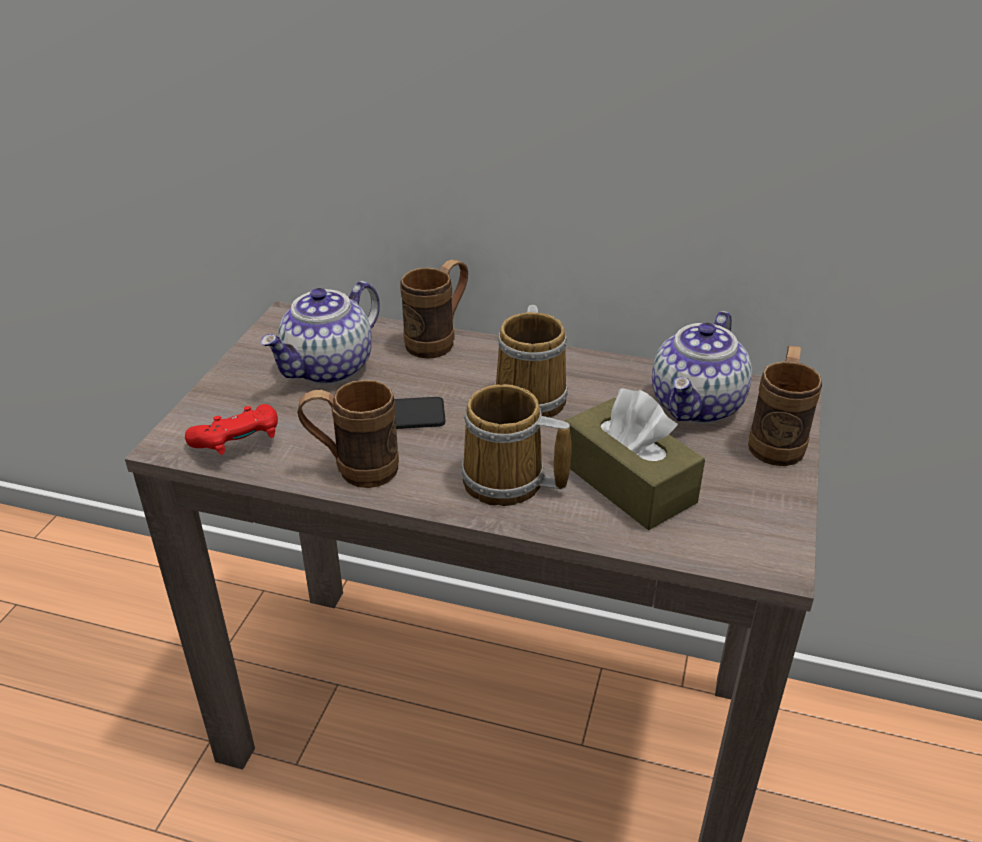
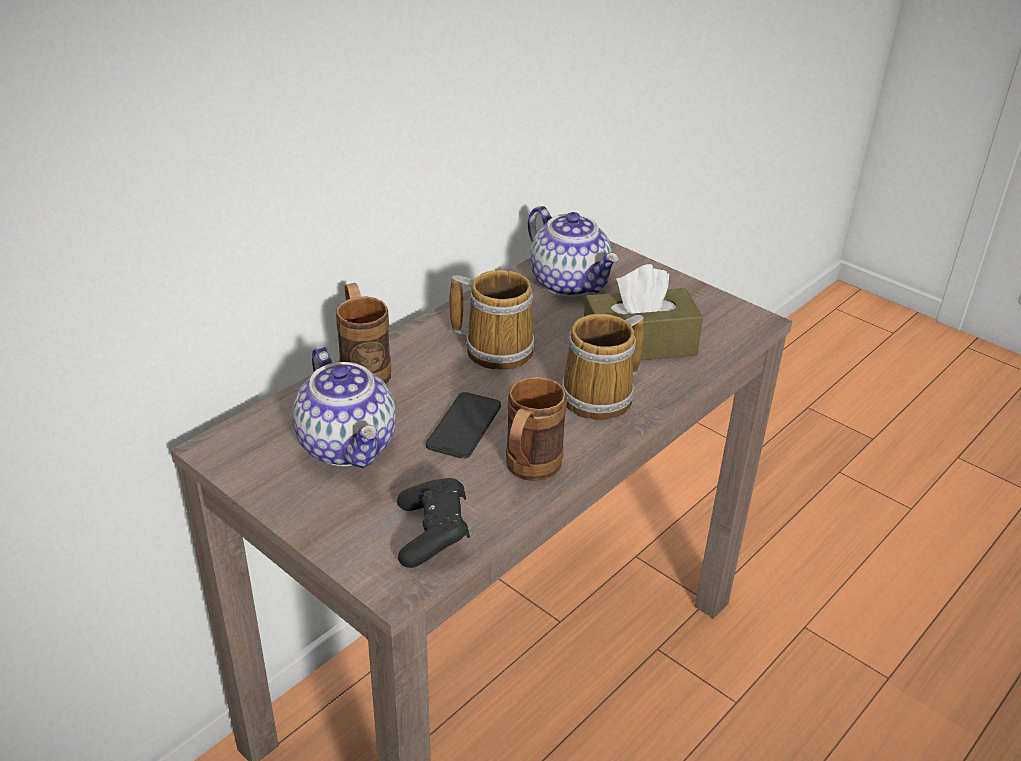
camera: 65 degrees left, 0 degrees up
red game controller [185,404,278,455] -> black game controller [397,478,470,568]
brown mug [748,346,822,466] -> none

